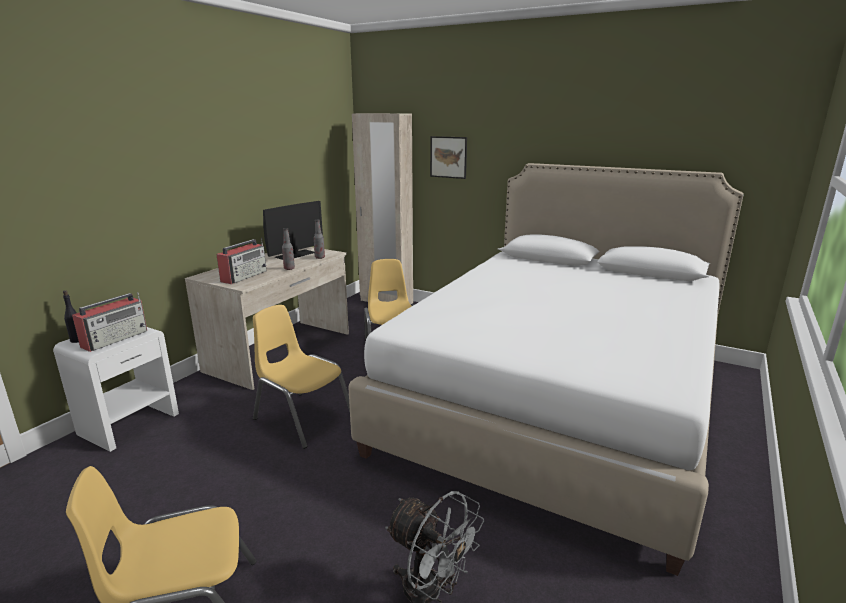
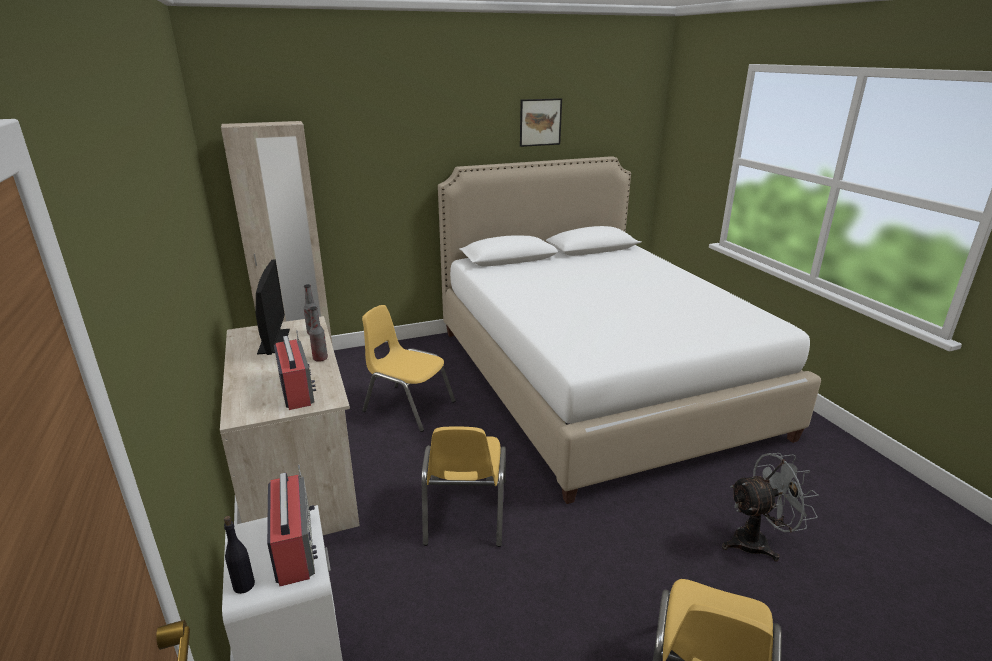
camera: 50 degrees left, 5 degrees up
yellow chair [253,305,350,449] -> yellow chair turned 75 degrees counterclockwise [421,426,506,547]
picture [430,136,467,179] -> picture moved to [520,98,562,147]

